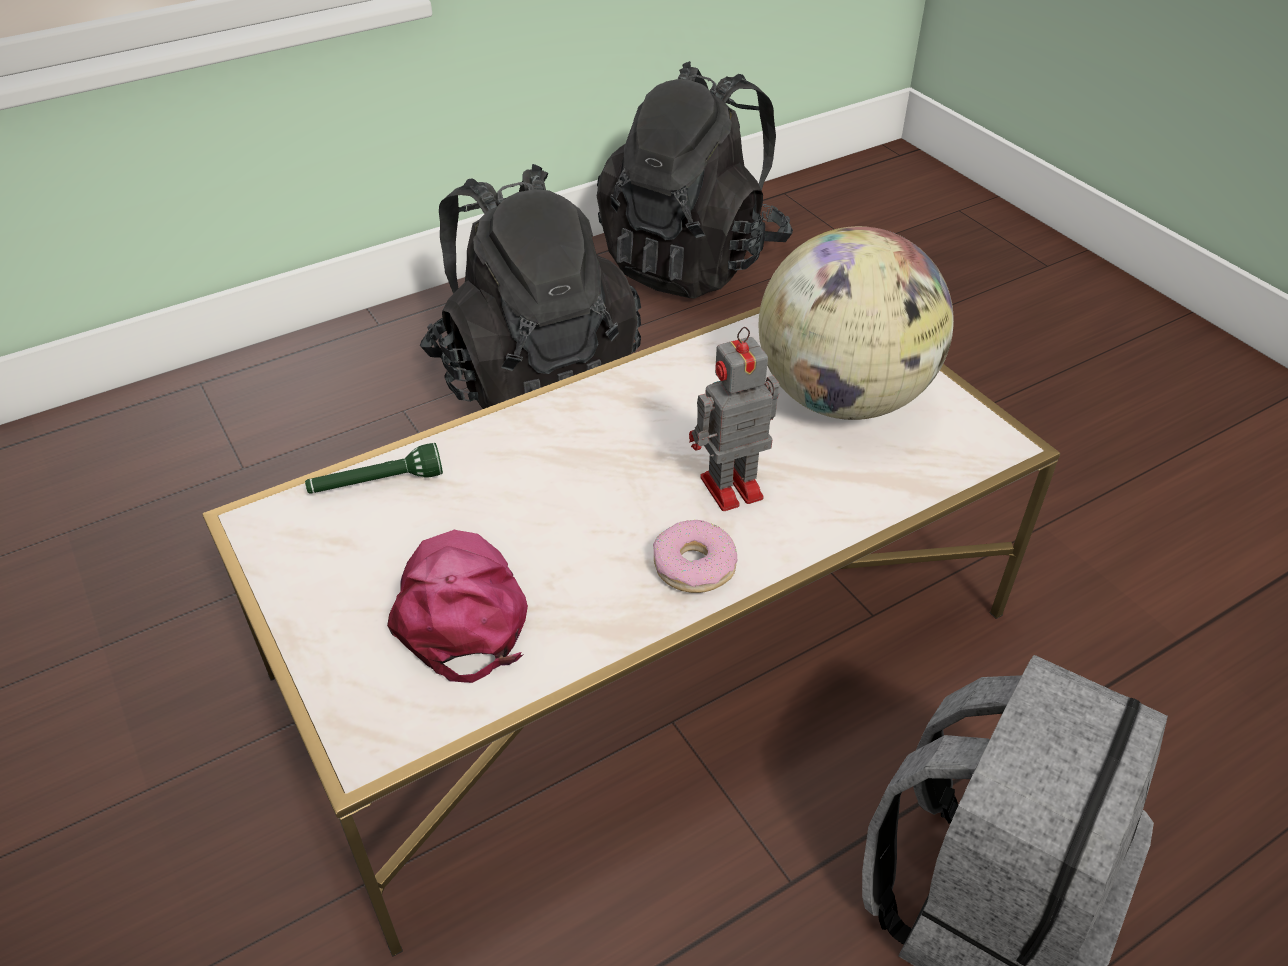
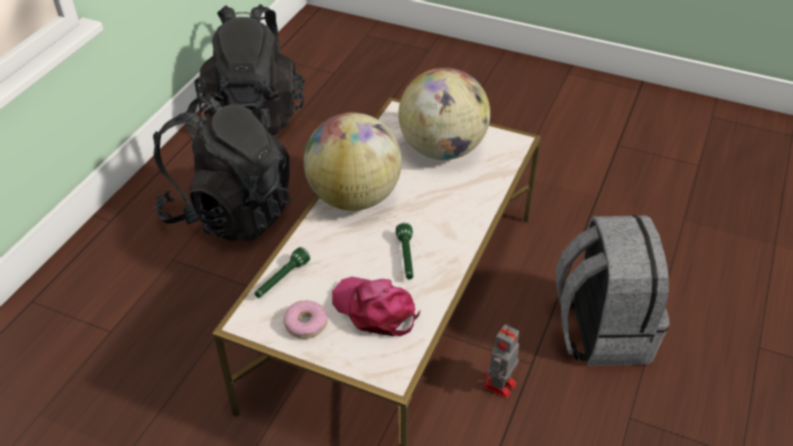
camera: 35 degrees left, 0 degrees up
donut [653,520,737,593] -> donut moved to [283,300,328,339]
toy robot [689,327,779,511] -> toy robot moved to [483,325,519,399]
none -> globe [304,113,402,211]
none -> green flashlight [396,223,413,279]

